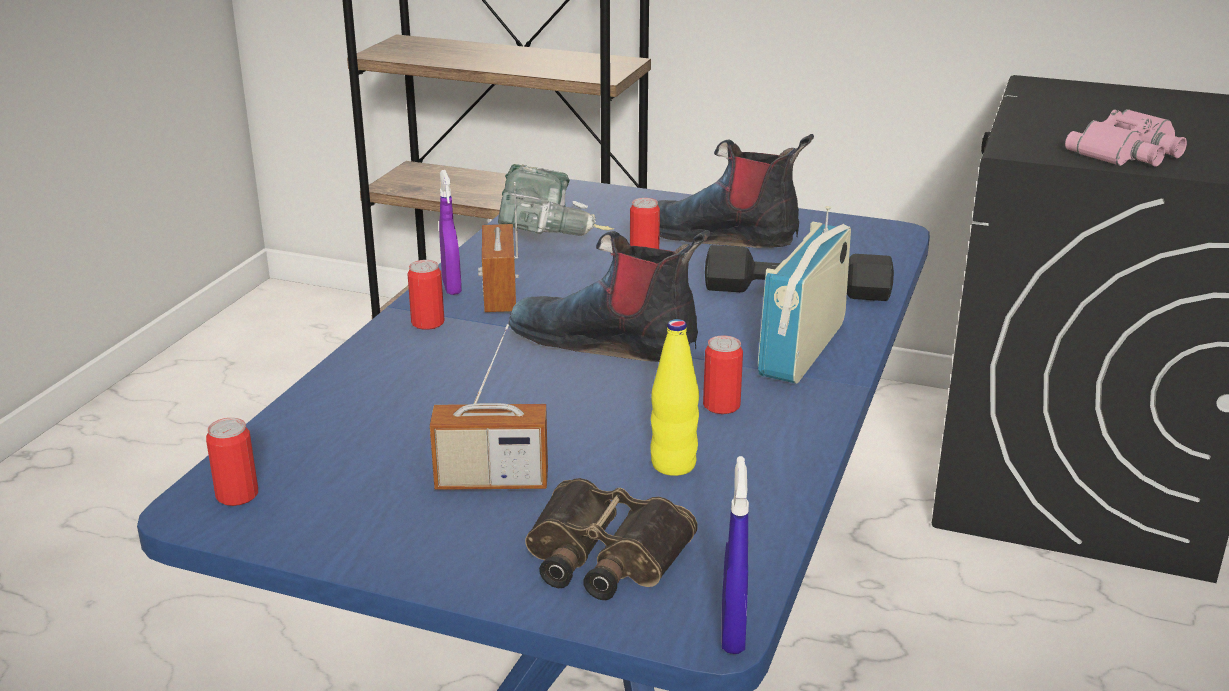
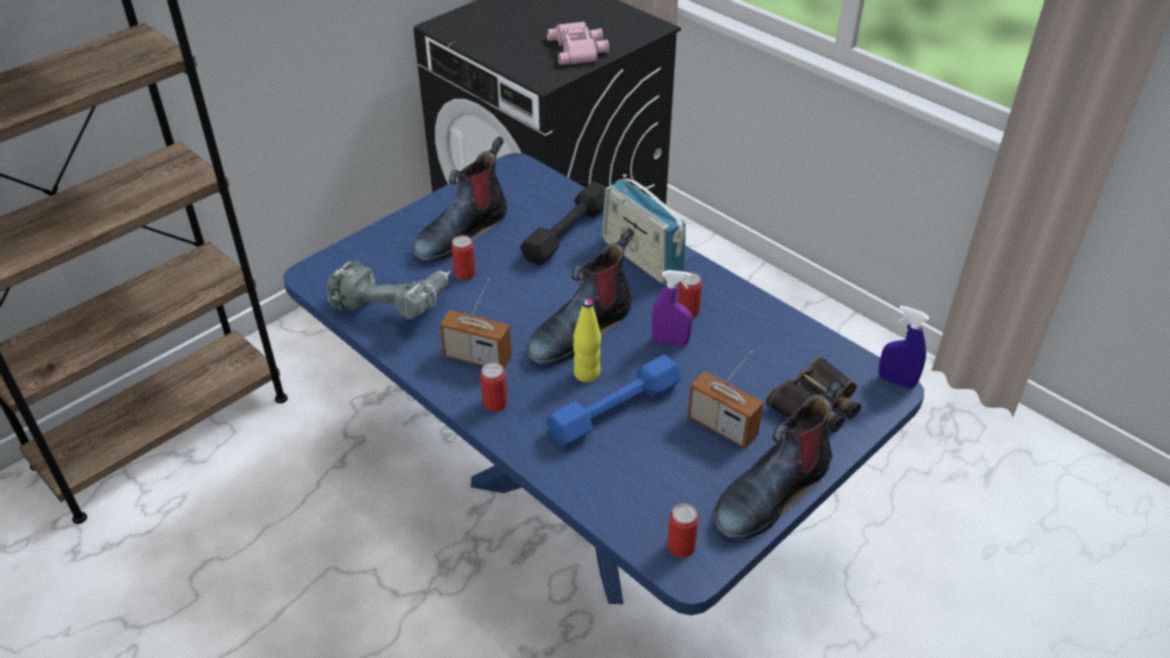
camera: 65 degrees left, 15 degrees up
radio [430,324,548,490] -> radio turned 105 degrees clockwise [688,351,763,448]
purple spray bottle [439,170,462,295] -> purple spray bottle moved to [651,270,693,346]
yellow bottle [650,319,699,476] -> yellow bottle moved to [573,299,601,382]
none -> blue dumbbell [546,354,681,447]
none -> boot [714,379,845,540]

